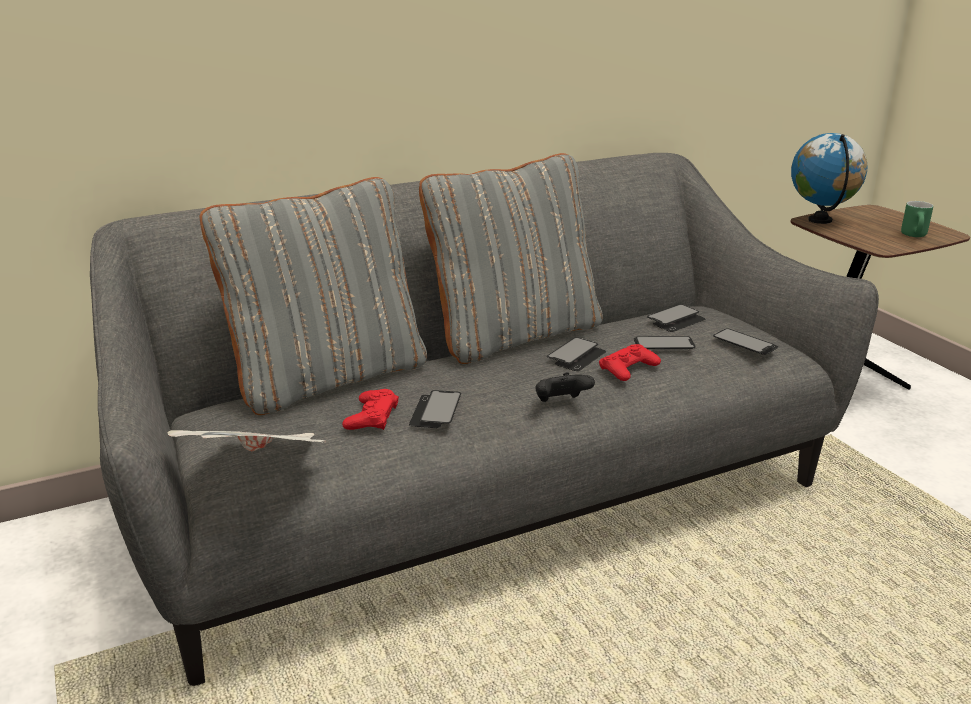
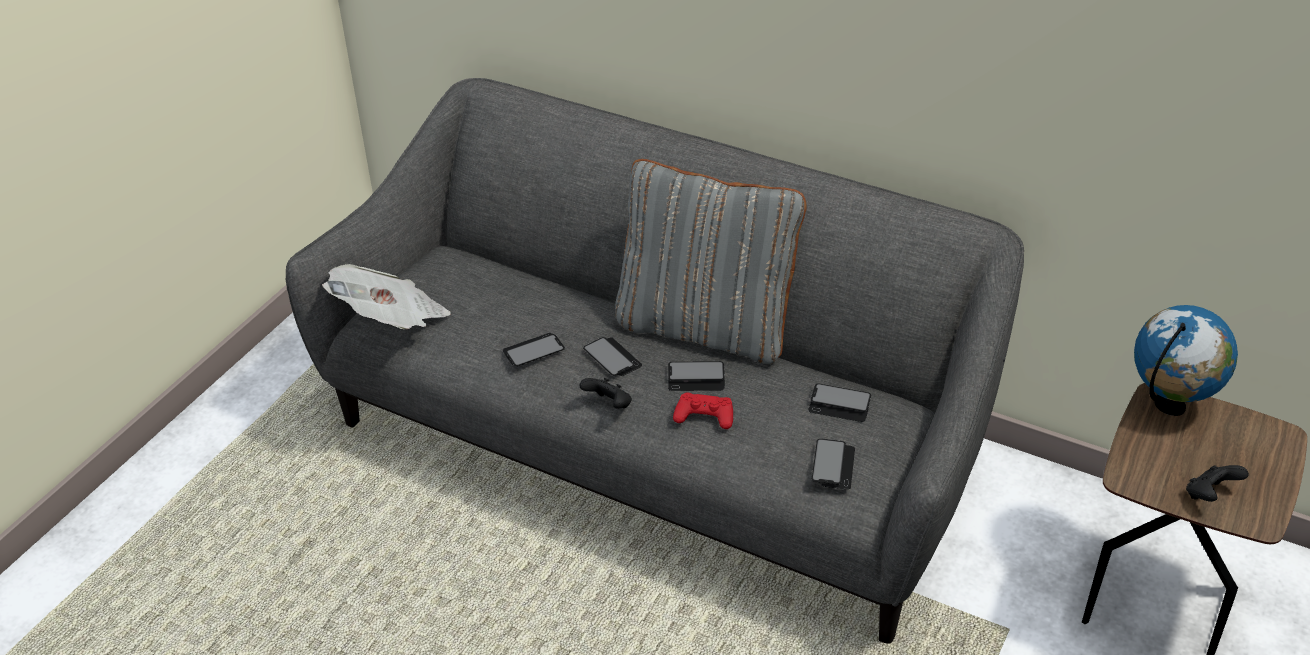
camera: 55 degrees right, 15 degrees up
grey pillow [200,177,427,415] -> none
red game controller [342,389,399,430] -> none
phone [634,336,695,349] -> phone moved to [583,337,642,376]
green mug [901,201,933,237] -> black game controller [1186,465,1249,502]

